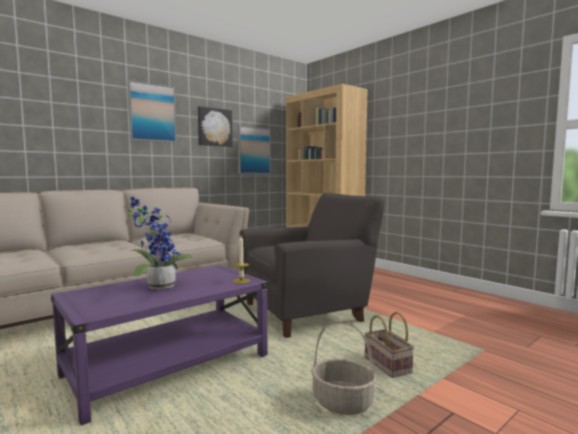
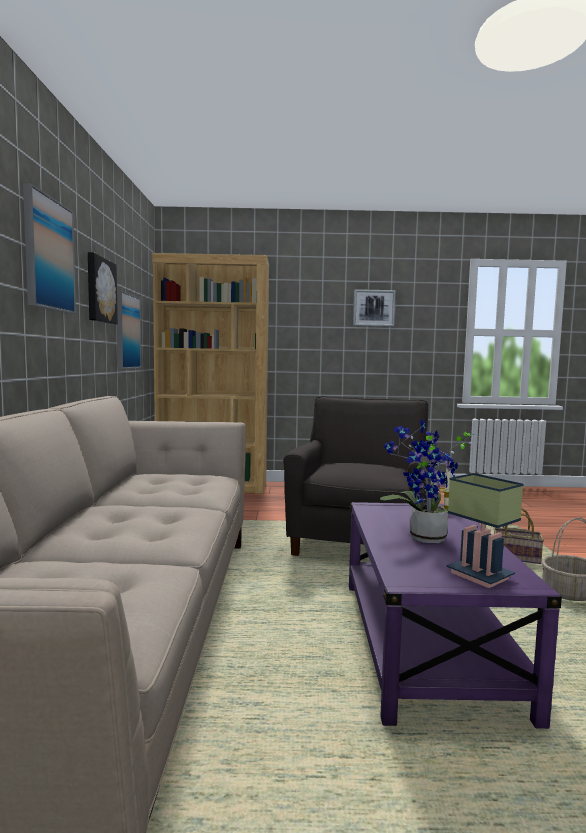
camera: 50 degrees left, 0 degrees up
none -> picture [353,289,396,327]
none -> table lamp [446,473,523,588]

